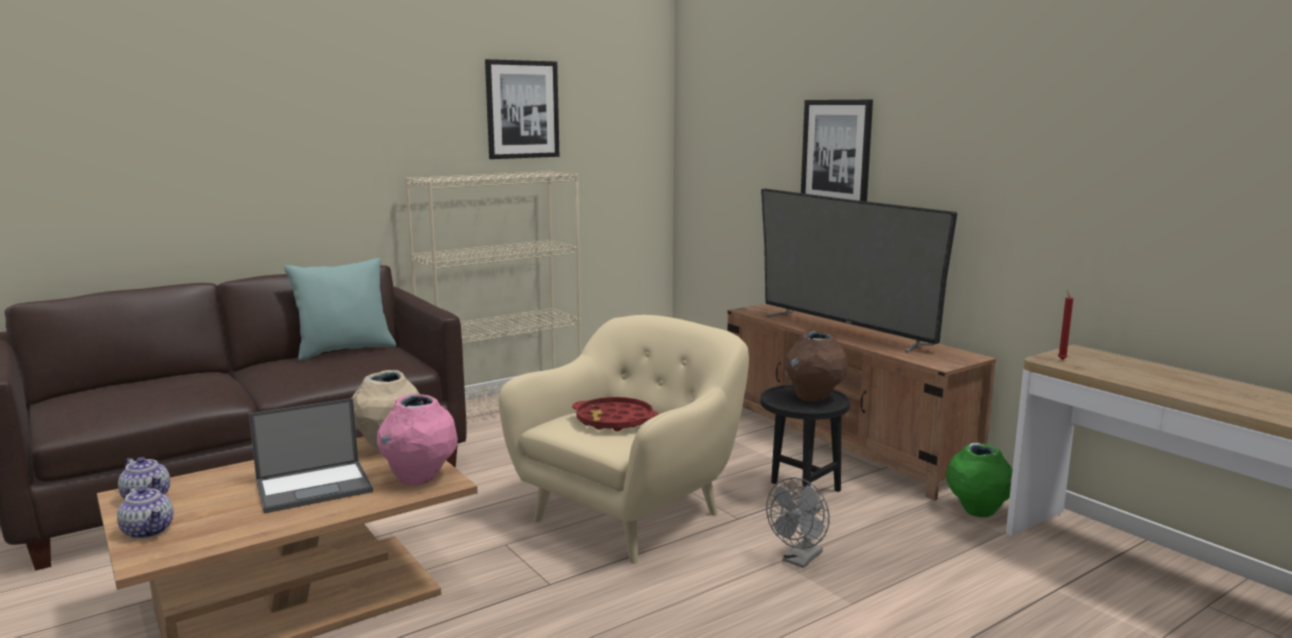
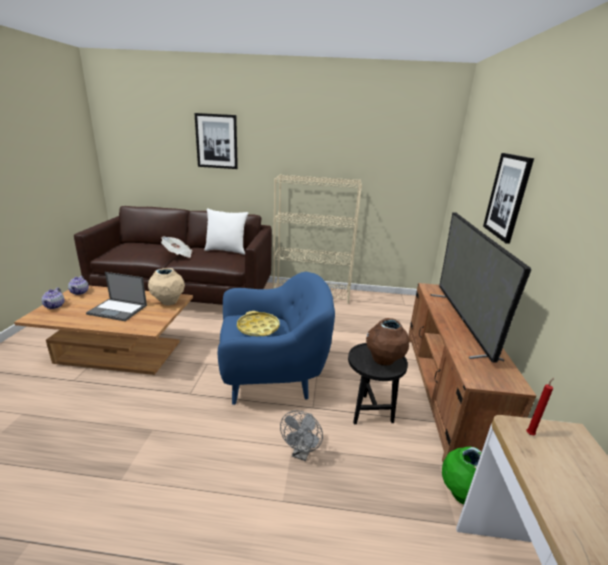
camera: 40 degrees right, 10 degrees up
turquoise pillow [284,258,396,361] -> white pillow [204,208,248,255]
pink vase [377,394,458,485] -> none
picture [485,59,559,159] -> picture moved to [194,113,238,169]
beige armchair [498,315,749,564] -> blue armchair [218,272,335,405]
red tray [572,397,658,431] -> yellow tray [237,311,279,336]
grey fan [766,478,830,568] -> grey fan turned 60 degrees counterclockwise [280,410,323,461]
none -> newspaper [161,236,193,258]

